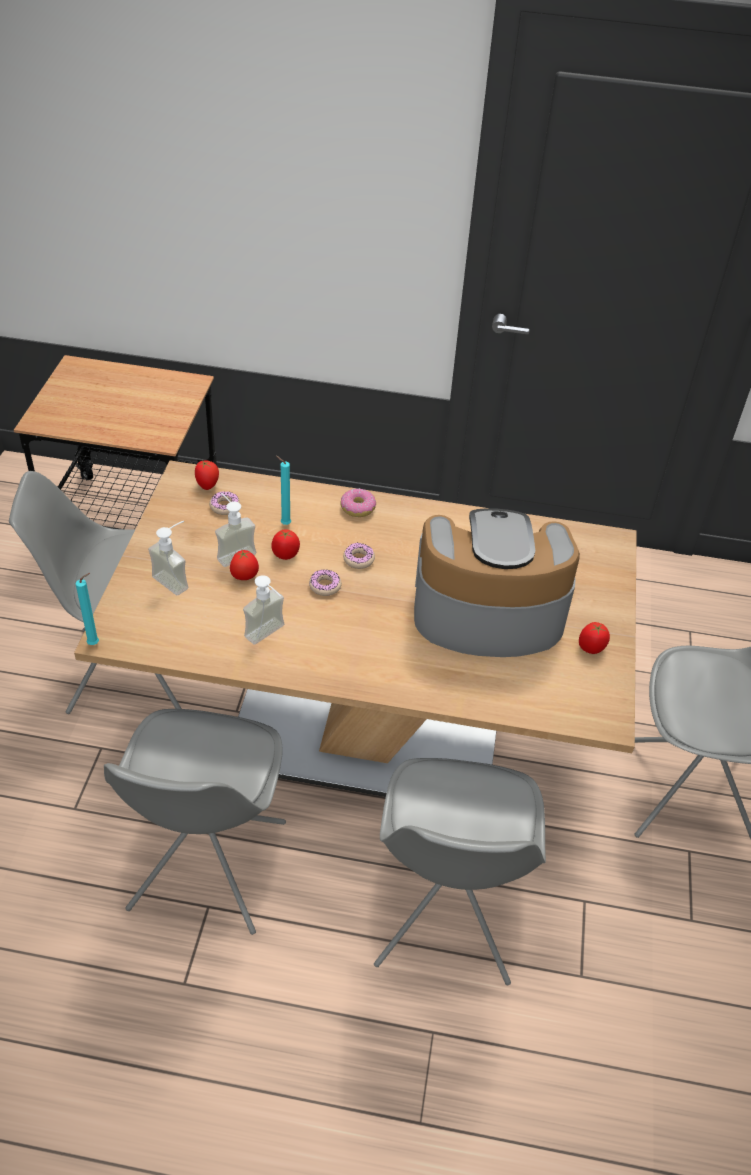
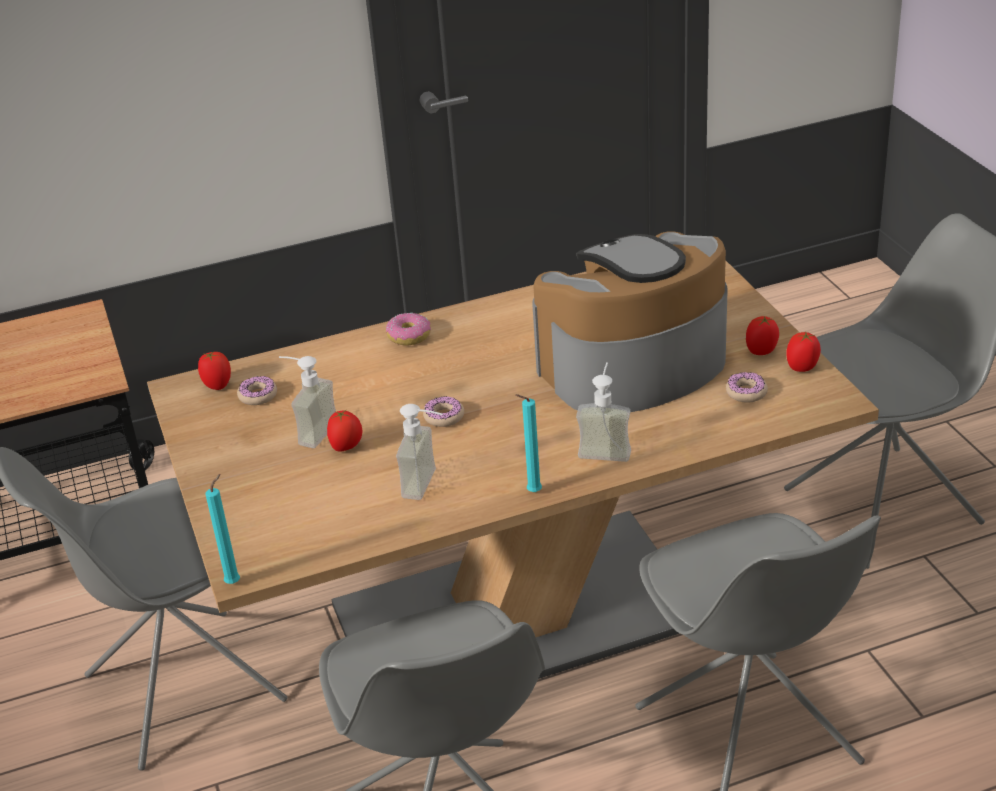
camera: 25 degrees left, 10 degrees down
soap dispenser [148,521,188,595] -> soap dispenser moved to [576,362,631,462]
tomato [271,529,300,560] -> tomato moved to [787,332,821,372]
turquoise candle [276,456,291,525] -> turquoise candle moved to [515,394,542,492]
donut [343,543,375,569] -> donut moved to [726,372,768,403]

